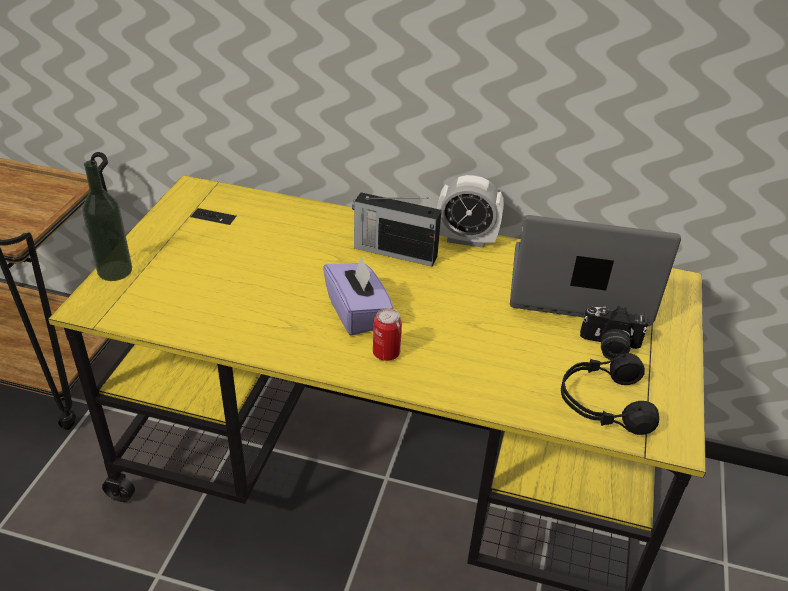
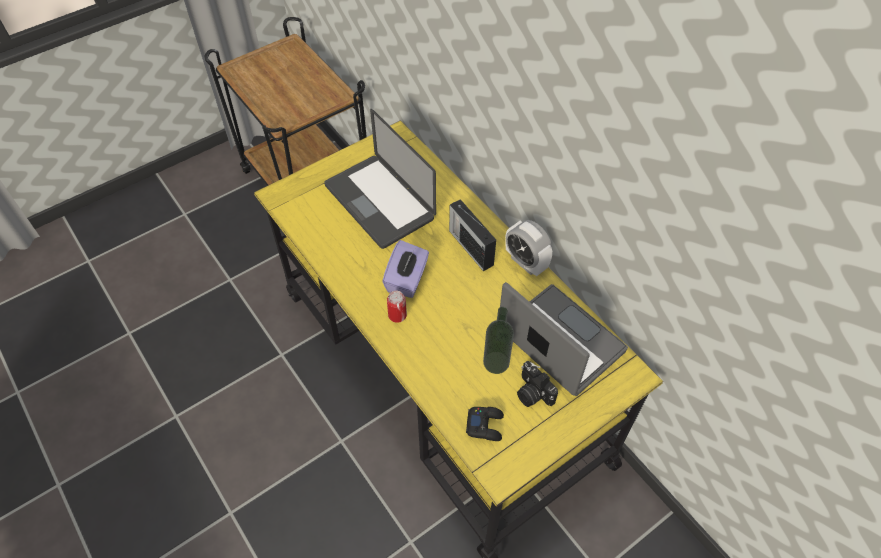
camera: 40 degrees right, 15 degrees up
bottle [82,160,132,281] -> bottle moved to [483,307,514,374]
black headphones [561,353,659,435] -> black game controller [466,407,504,441]
none -> laptop [324,109,436,249]

